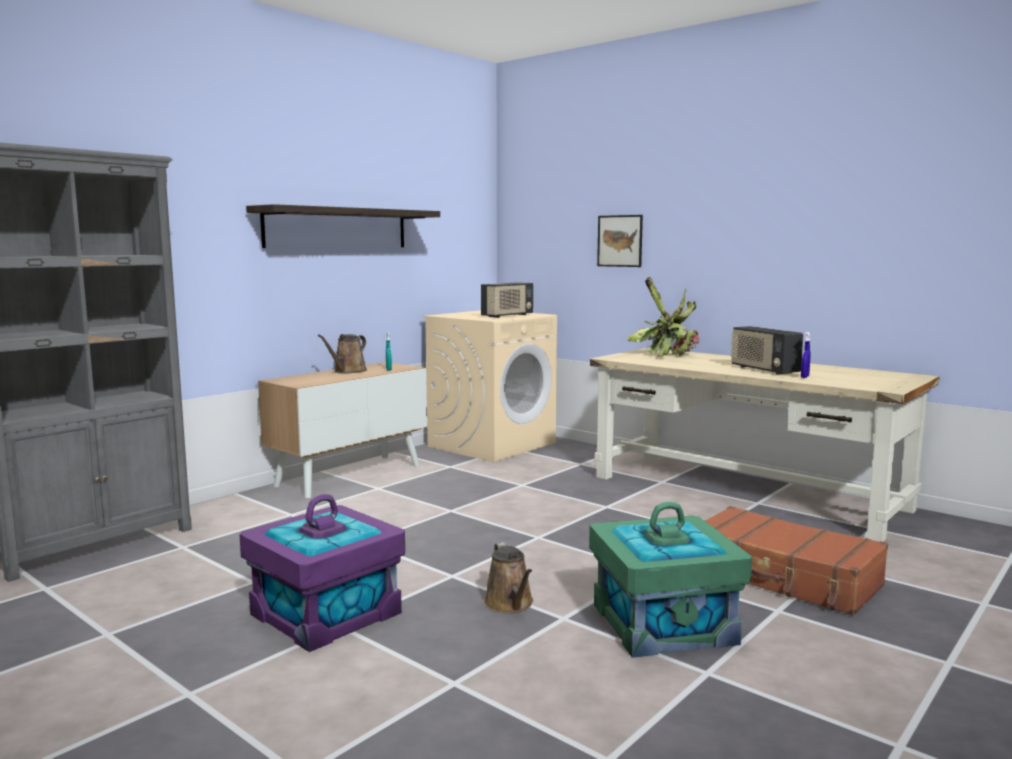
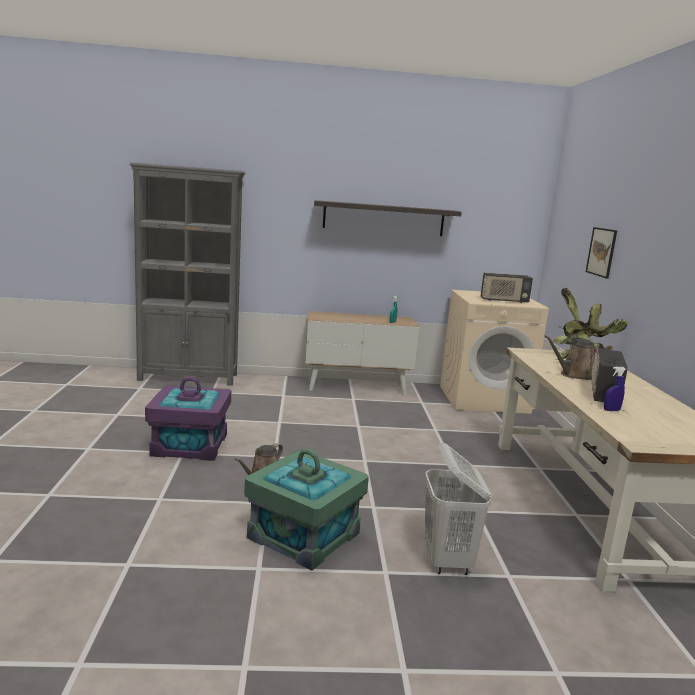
camera: 45 degrees right, 5 degrees up
brown watering can [318,334,367,374] -> brown watering can moved to [544,335,604,380]
brown suitcase [705,506,888,616] -> white laundry basket [425,442,491,575]

